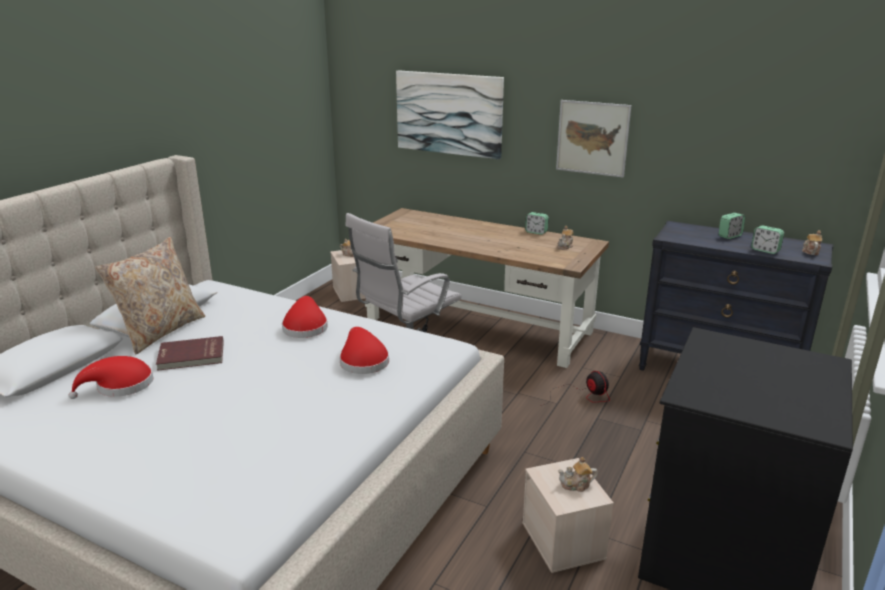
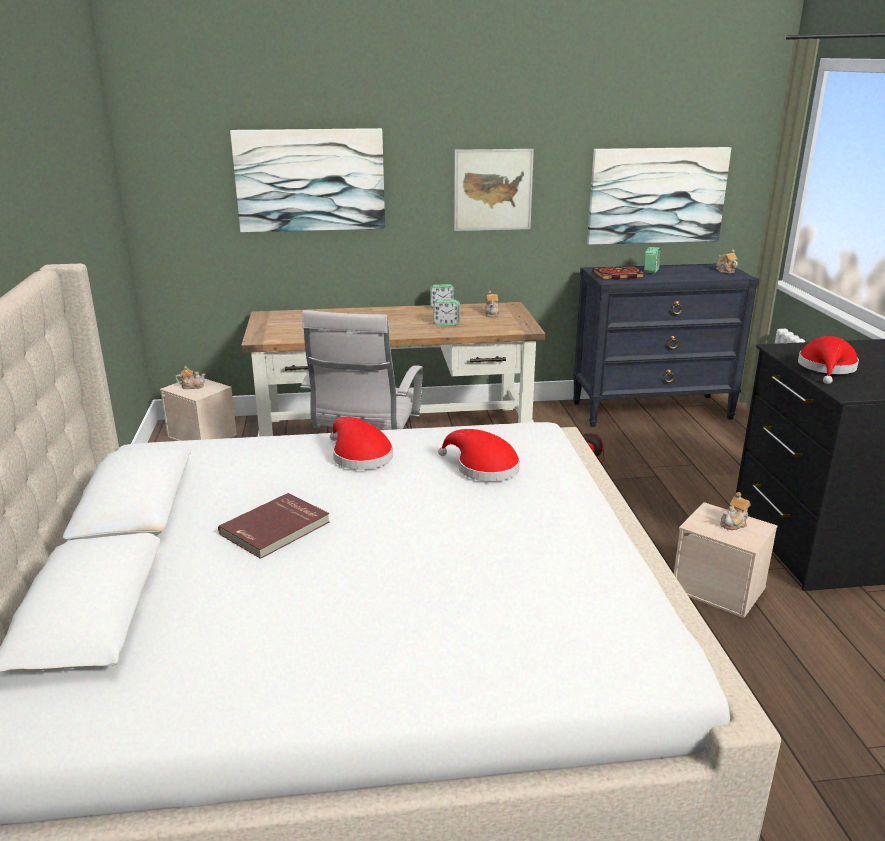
camera: 35 degrees left, 0 degrees up
red hat [69,356,153,399] -> red hat moved to [798,336,859,384]
beige pillow [95,237,205,354] -> none
alarm clock [751,225,784,254] -> alarm clock moved to [433,299,460,325]
none -> picture [587,147,731,245]
none -> book [592,266,645,280]

